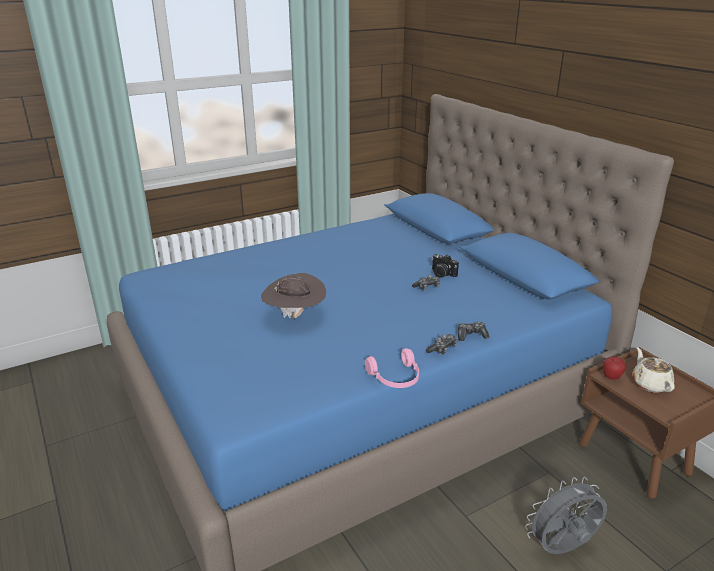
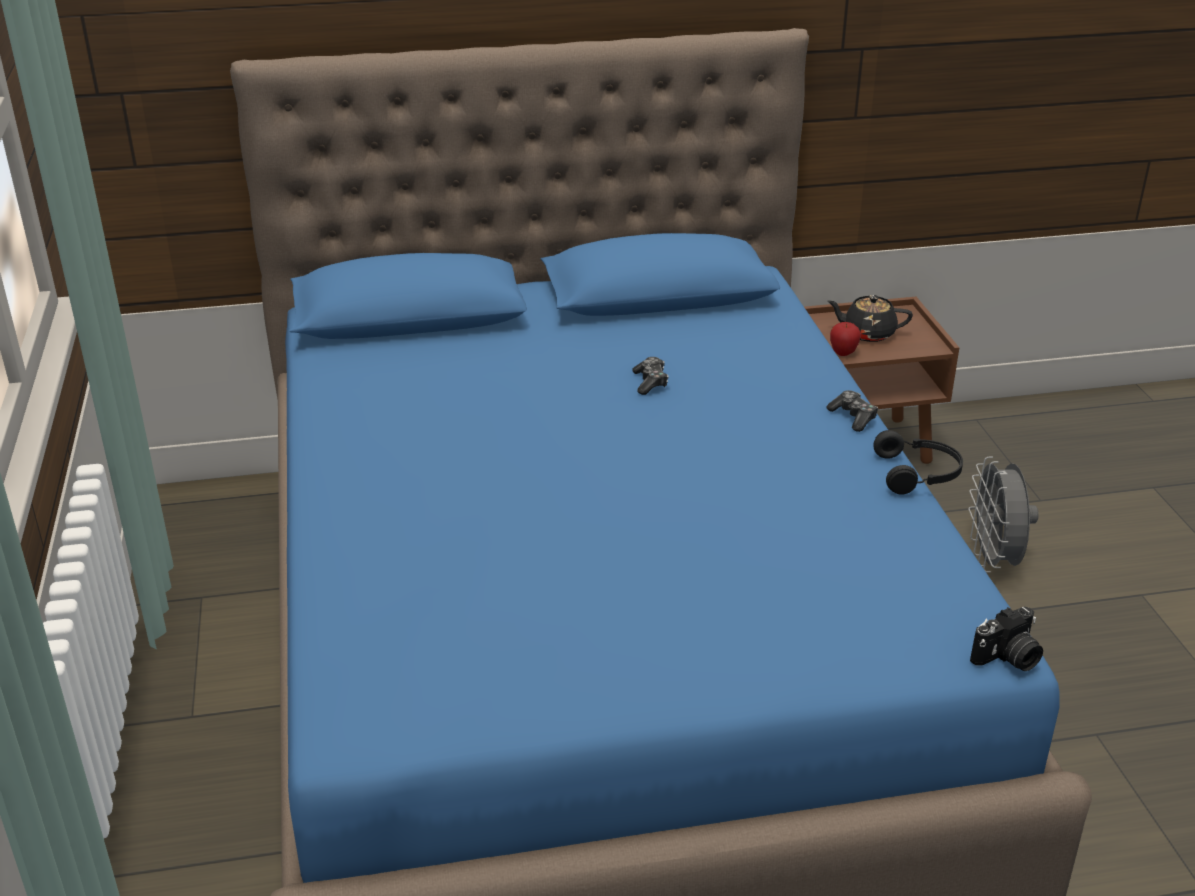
camera: 70 degrees left, 5 degrees up
brown hat [261,273,326,318] -> none
pink headphones [365,348,419,388] -> black headphones [873,430,963,495]
camera [432,254,459,278] -> camera moved to [970,607,1043,671]
game controller [458,322,490,341] -> none
beige teapot [633,347,675,393] -> black teapot [827,295,913,342]

